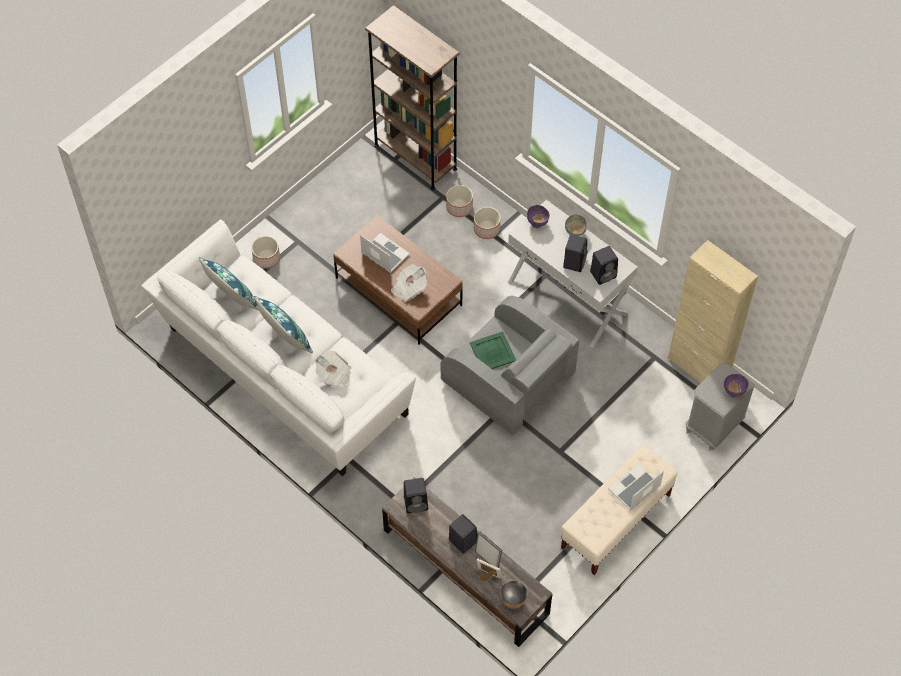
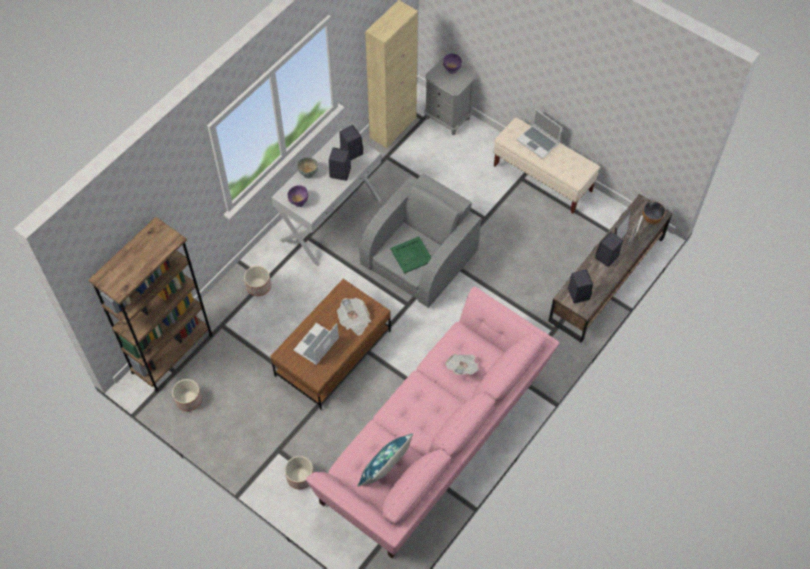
camera: 95 degrees left, 0 degrees up
white sofa [141,220,416,476] -> pink sofa [306,286,560,558]
blue pillow [254,296,313,353] -> none
planter [446,185,473,217] -> planter moved to [172,379,202,411]

